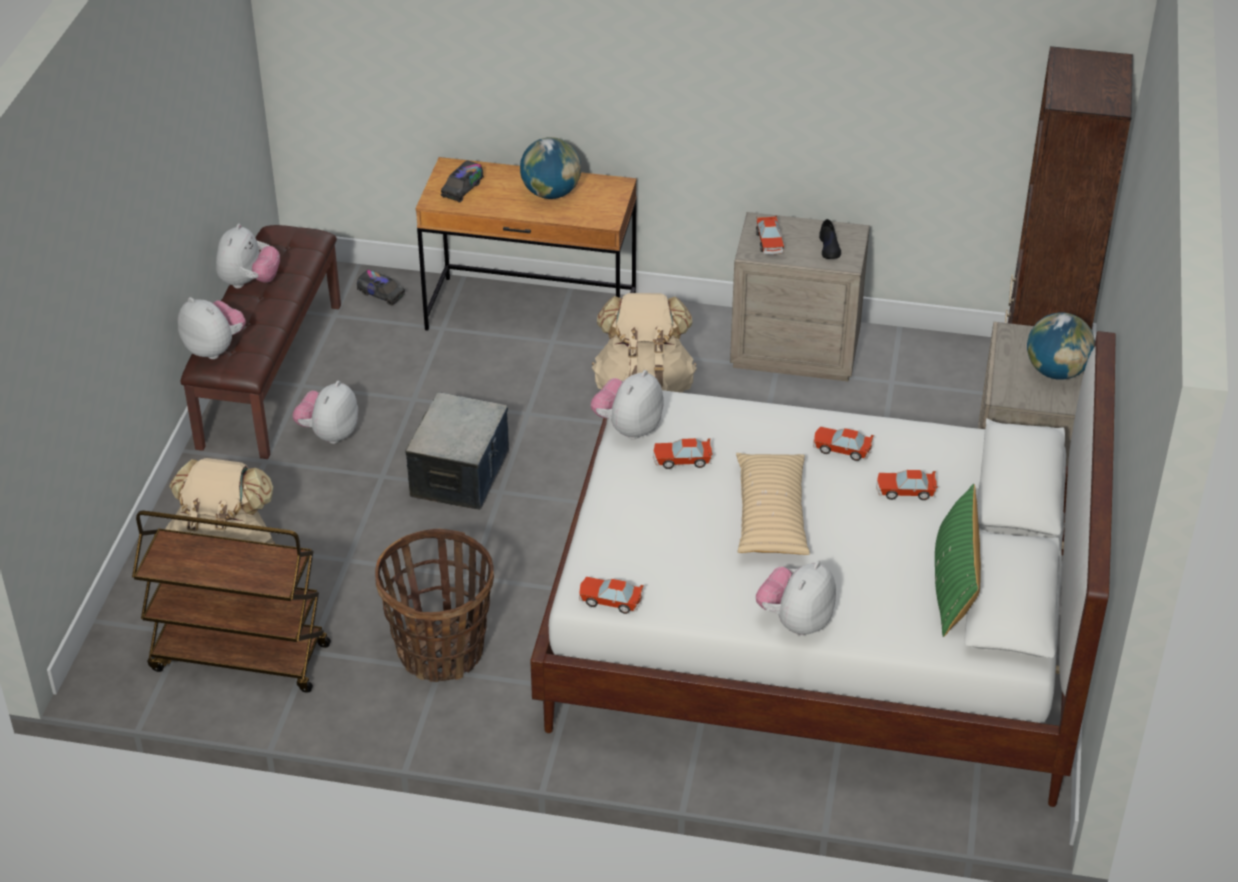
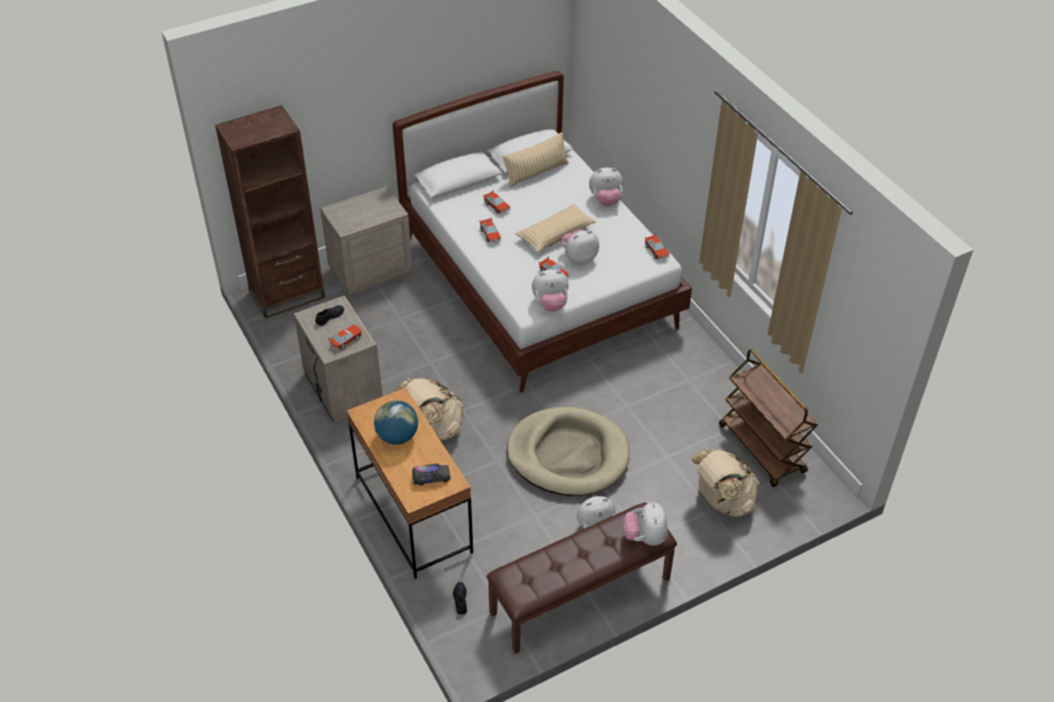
camera: 130 degrees left, 5 degrees up
plush toy [216,223,280,288] -> plush toy moved to [561,229,599,265]
toy truck [357,270,405,306] -> black shoe [453,582,467,614]
basket [375,529,494,682] -> none
storage box [405,392,509,510] -> beige dog bed [507,407,630,496]
green pillow [935,484,981,637] -> beige pillow [503,132,569,188]
globe [1027,312,1095,380] -> none

